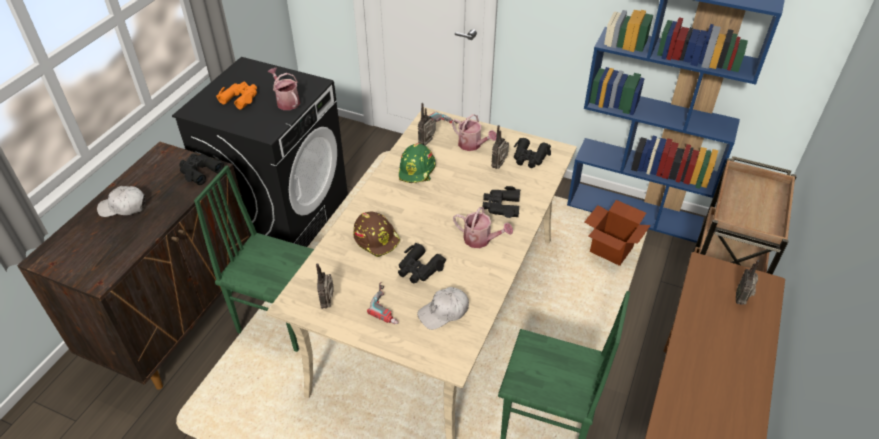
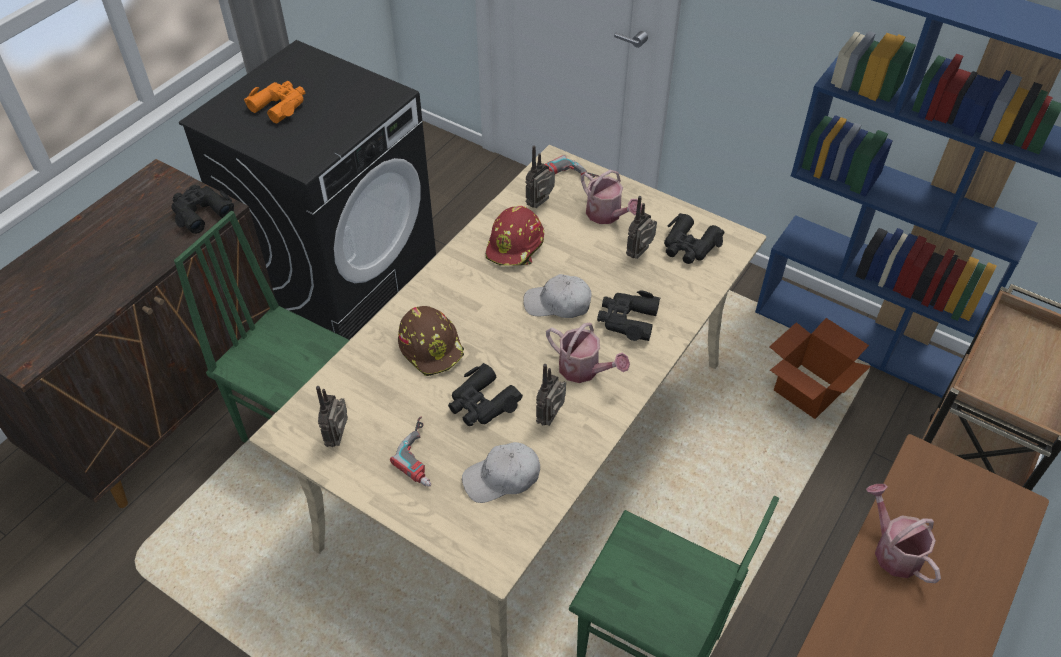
camera: 10 degrees right, 5 degrees up
white cap [97,186,146,217] -> white cap moved to [523,274,591,318]
watering can [267,68,300,110] -> watering can moved to [866,484,941,583]
green hard hat [399,143,436,183] -> red hard hat [486,206,544,266]
radio [736,260,760,305] -> radio moved to [536,364,566,426]

